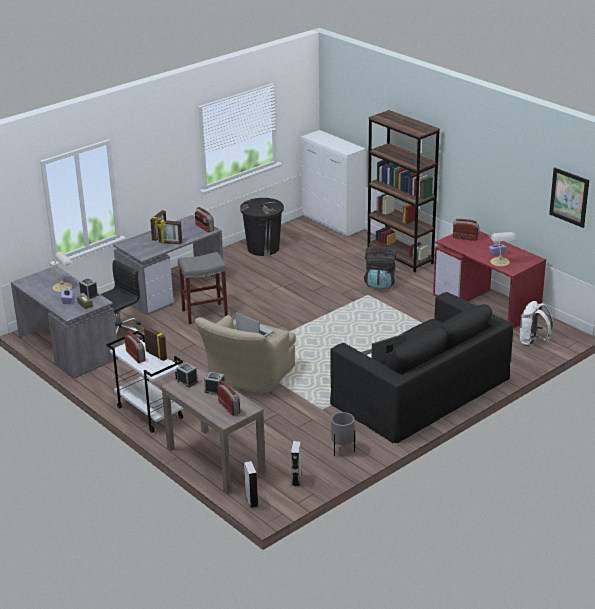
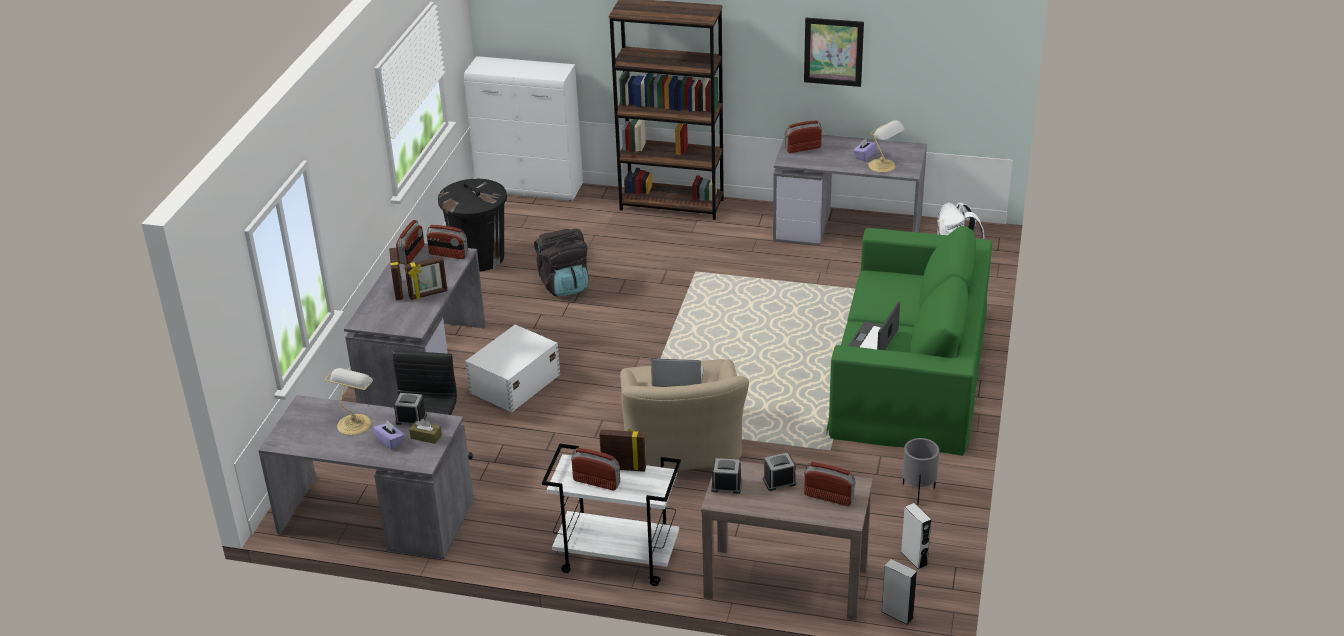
camera: 35 degrees left, 5 degrees up
grey stool [178,252,228,324] -> white storage box [465,325,560,412]
black sofa [330,292,513,444] -> green sofa [827,226,992,456]
black backpack [364,246,397,289] -> black backpack moved to [534,229,588,296]
red desk [433,231,546,329] -> grey desk [773,135,927,246]
picture [549,167,589,228] -> picture moved to [804,18,864,87]
none -> radio [396,220,424,264]

